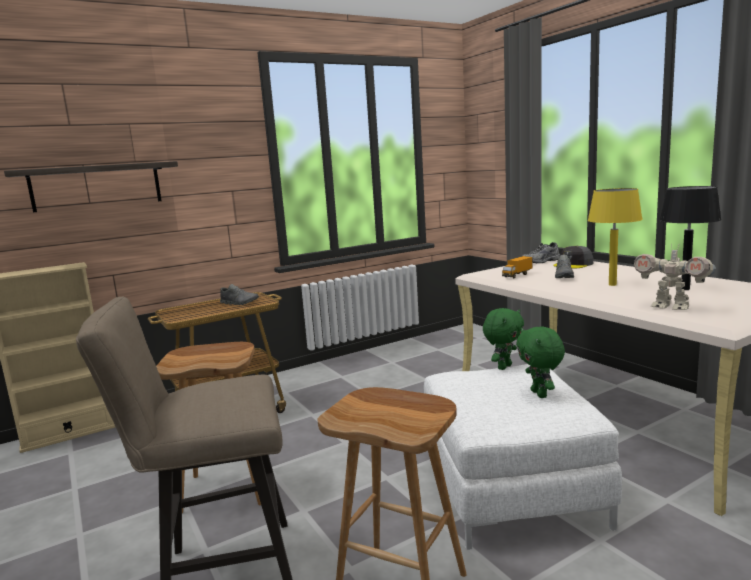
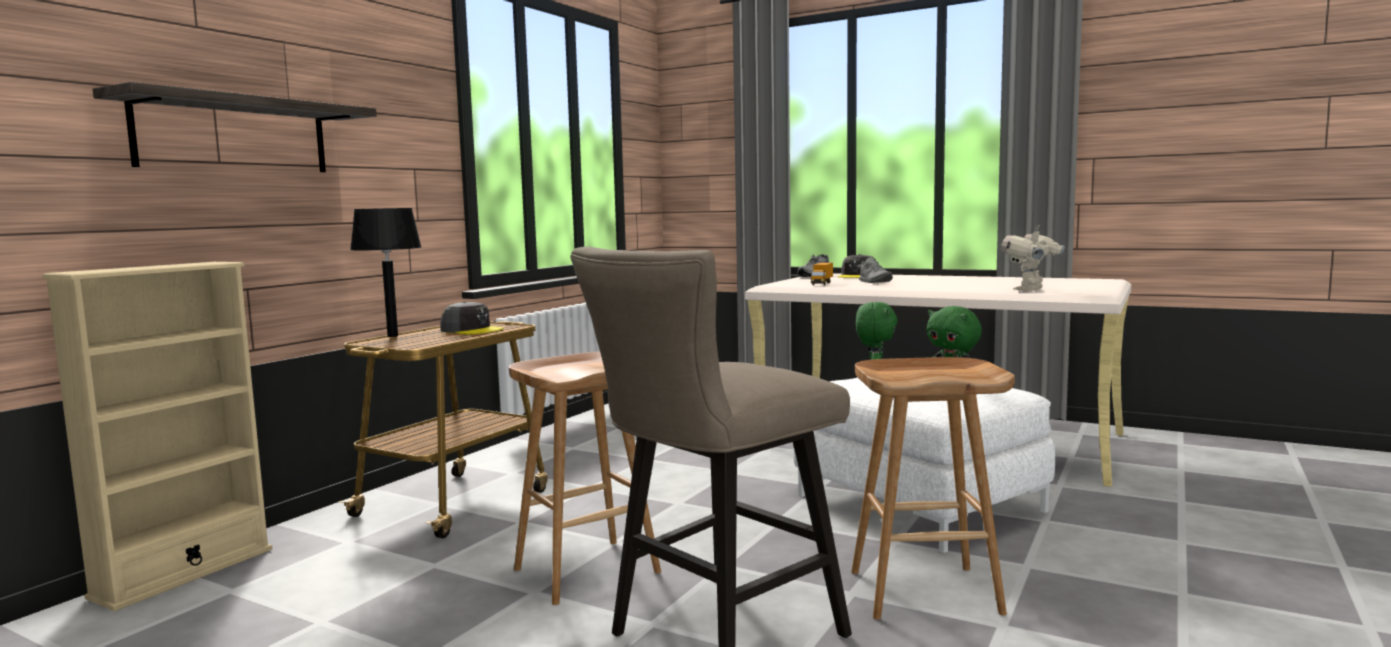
camera: 30 degrees left, 5 degrees down
grey shoe [220,284,259,305] -> grey cap [440,301,504,334]
yellow table lamp [588,188,643,286] -> none
toy robot [634,243,716,310] -> toy robot turned 120 degrees clockwise [1001,225,1065,291]
black table lamp [659,186,722,290] -> black table lamp moved to [350,208,422,337]

